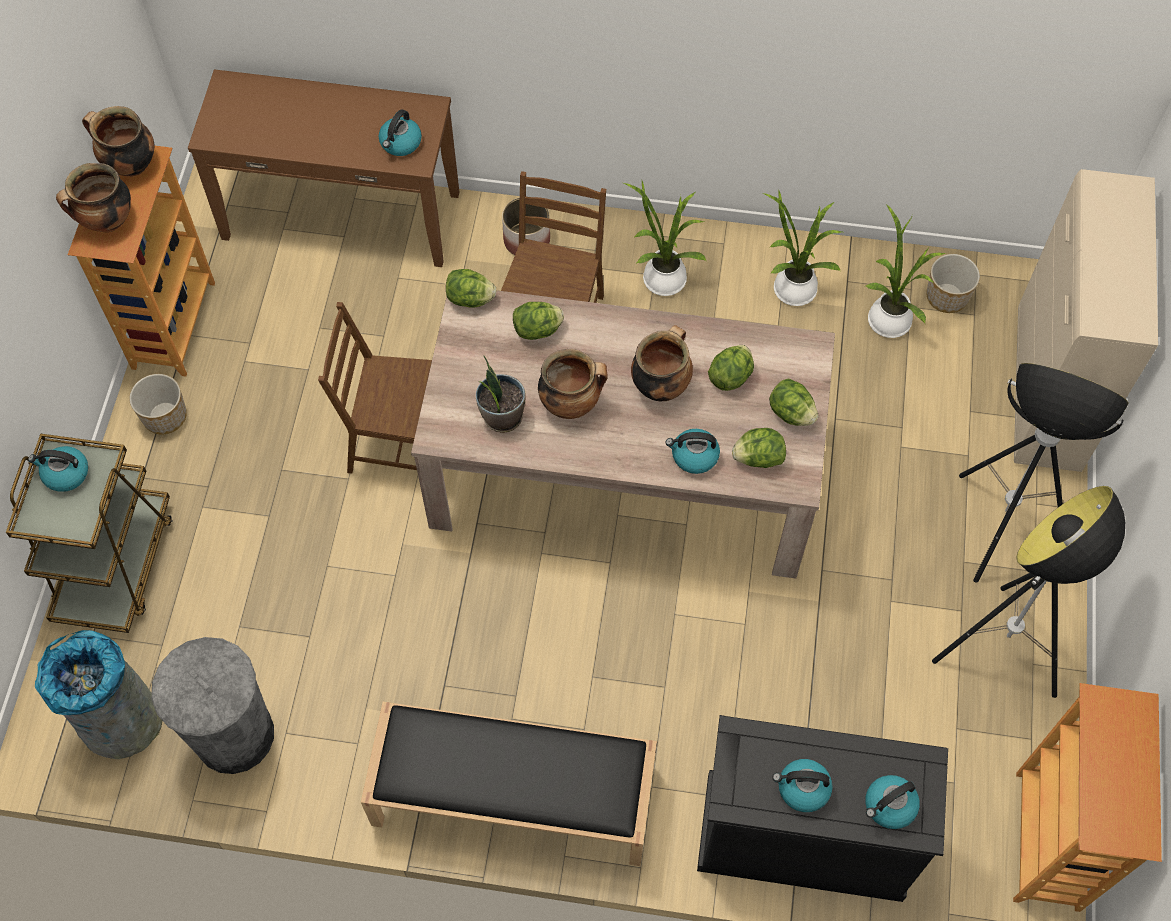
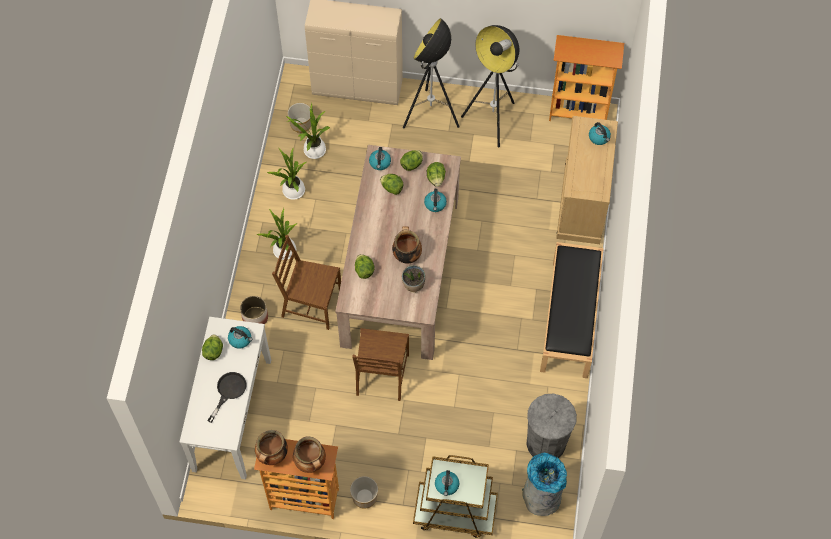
camera: 90 degrees left, 0 degrees up
brown console table [188,69,460,267] -> white console table [180,317,271,480]
lettuce [446,269,497,308] -> lettuce moved to [202,335,223,360]
cooking pot [631,325,693,401] -> none
black dresser [697,715,948,902] -> beige dresser [556,116,618,244]
kettle [772,759,833,812] -> kettle moved to [369,147,391,170]
none -> black frying pan [207,372,247,423]

